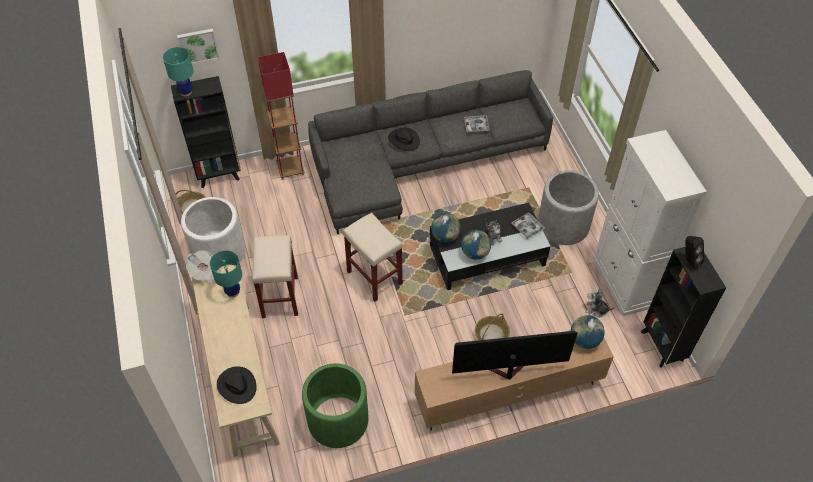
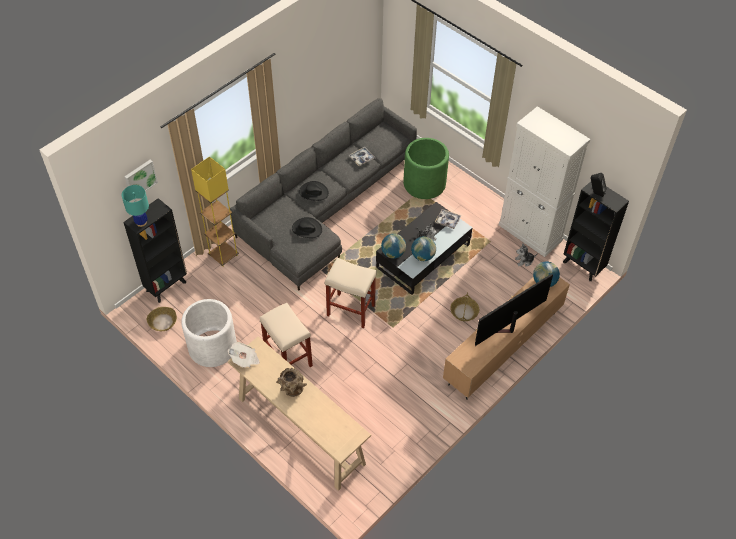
camera: 30 degrees left, 0 degrees up
turquoise table lamp [210,250,242,298] -> none
black hat [217,366,257,404] -> black hat moved to [292,217,322,238]
red floor lamp [258,52,305,180] -> yellow floor lamp [191,157,239,267]
green planter [302,363,369,448] -> green planter moved to [403,138,449,199]
grey planter [538,170,599,245] -> none
none -> brown vase [276,368,307,397]

